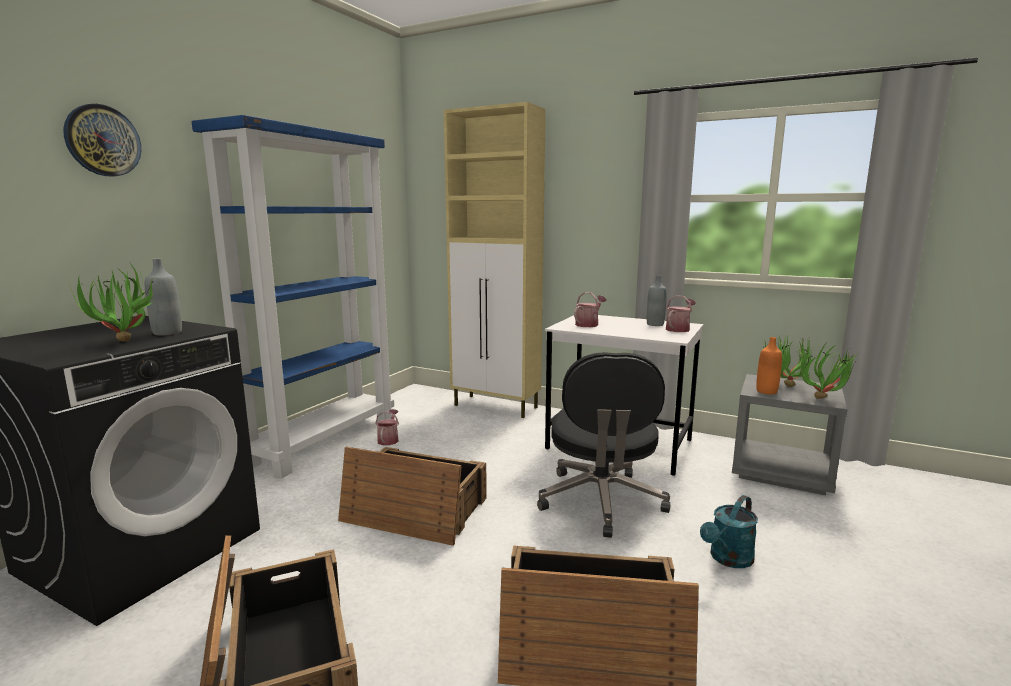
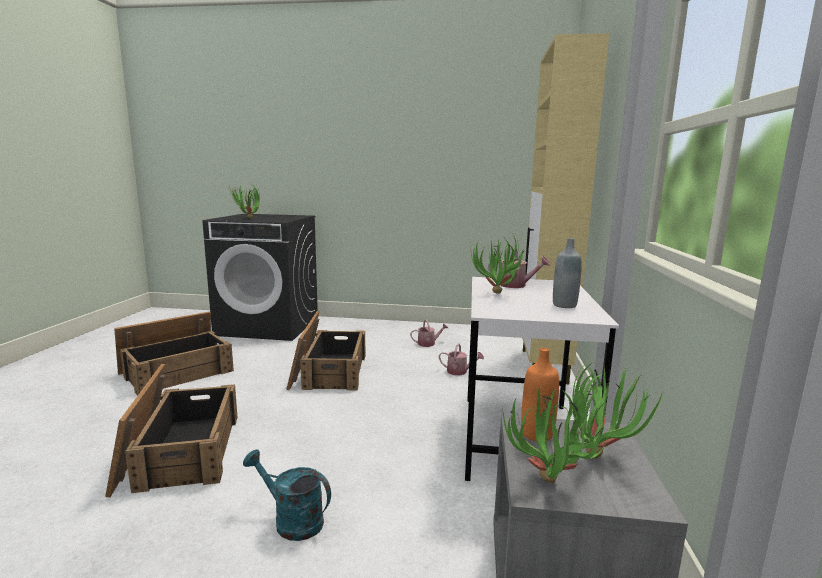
camera: 70 degrees right, 0 degrees up
wall clock [63,104,141,177] -> none
grey bottle [145,258,182,336] -> none
blue bookcase [191,115,394,478] -> none
black office chair [537,352,670,538] -> none
watering can [666,295,696,332] -> watering can moved to [439,343,484,375]
none -> potted plant [470,235,530,294]

